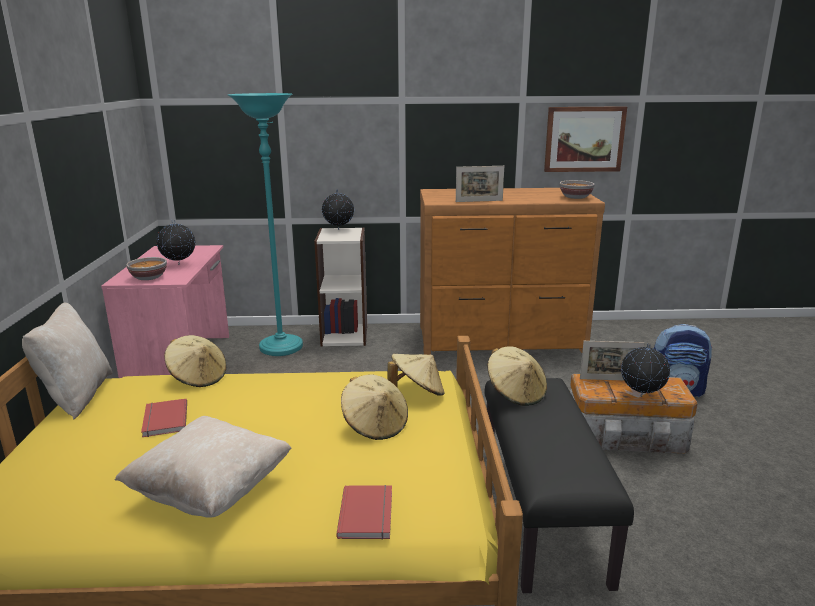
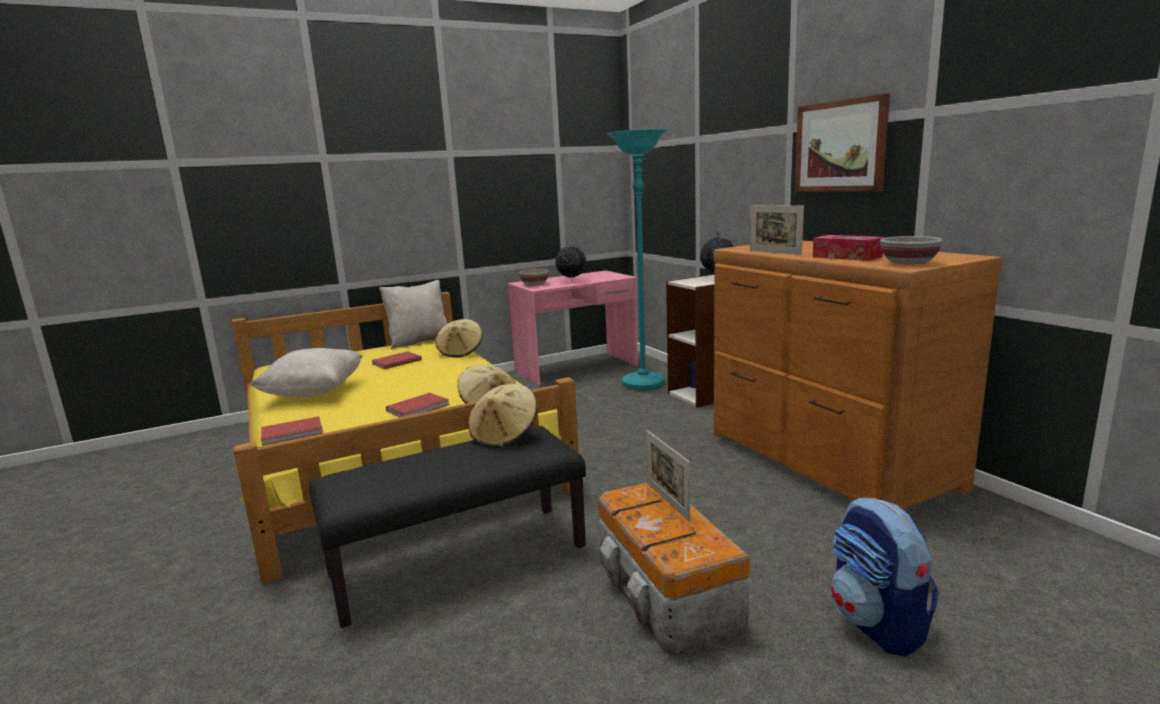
camera: 65 degrees right, 5 degrees down
beige hat [341,374,408,440] -> red book [386,393,450,417]
picture [544,106,627,172] -> picture moved to [795,93,890,192]
globe [621,343,670,397] -> none
none -> tissue box [813,235,884,261]

